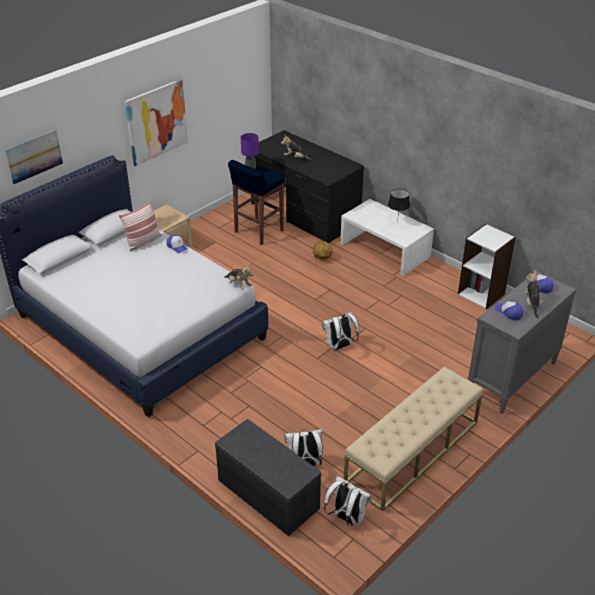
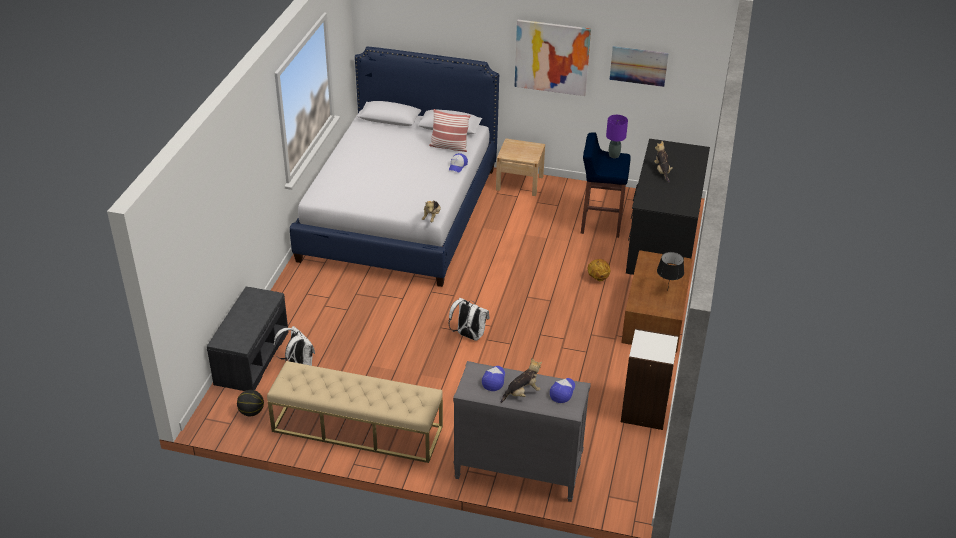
camera: 60 degrees right, 0 degrees up
picture [5,130,63,184] -> picture moved to [610,46,669,87]
white backpack [324,476,371,526] -> basketball [237,390,264,416]
white coffee table [340,199,434,276] -> brown coffee table [621,250,693,353]

